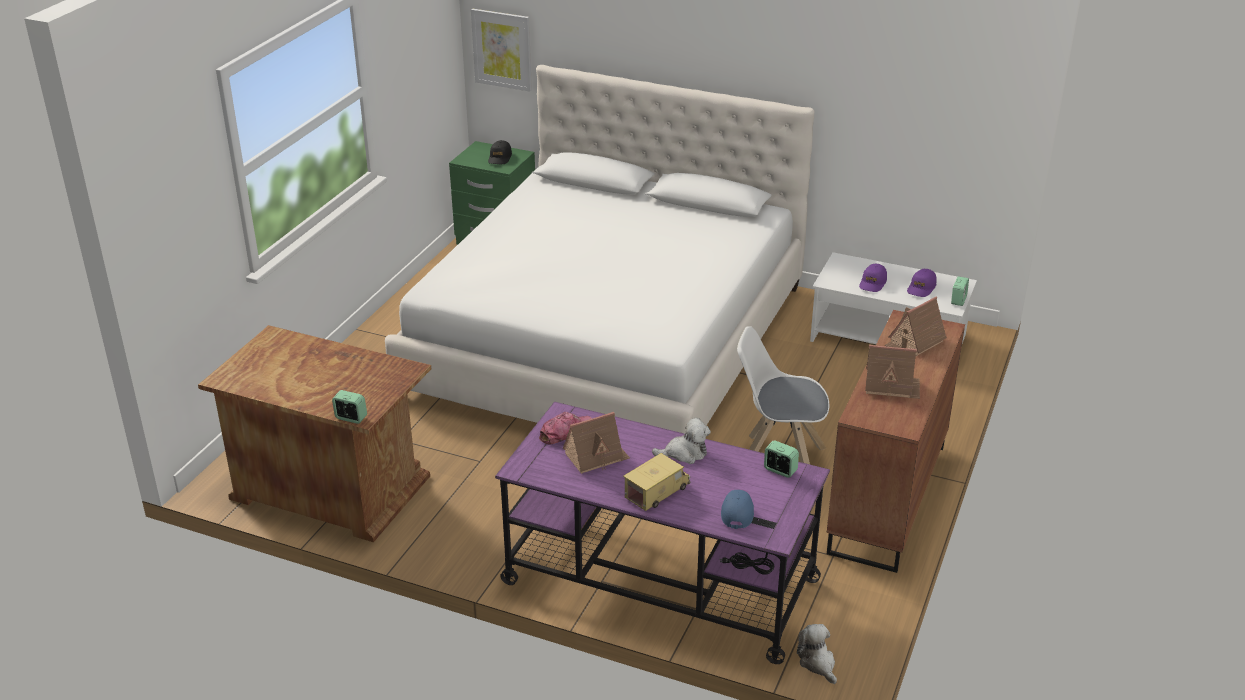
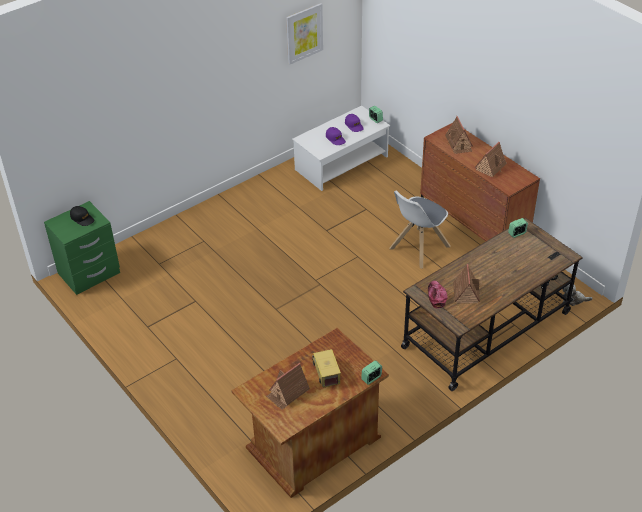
camera: 60 degrees left, 10 degrees up
white bed [385,65,815,434] -> none
picture [471,9,532,92] -> picture moved to [286,3,323,64]
purple desk [495,402,830,664] -> brown desk [401,218,583,391]
toy truck [623,453,690,511] -> toy truck moved to [312,349,341,388]
plush toy [652,417,711,464] -> none
blue cap [721,490,754,529] -> none
none -> toy house [266,363,310,410]

